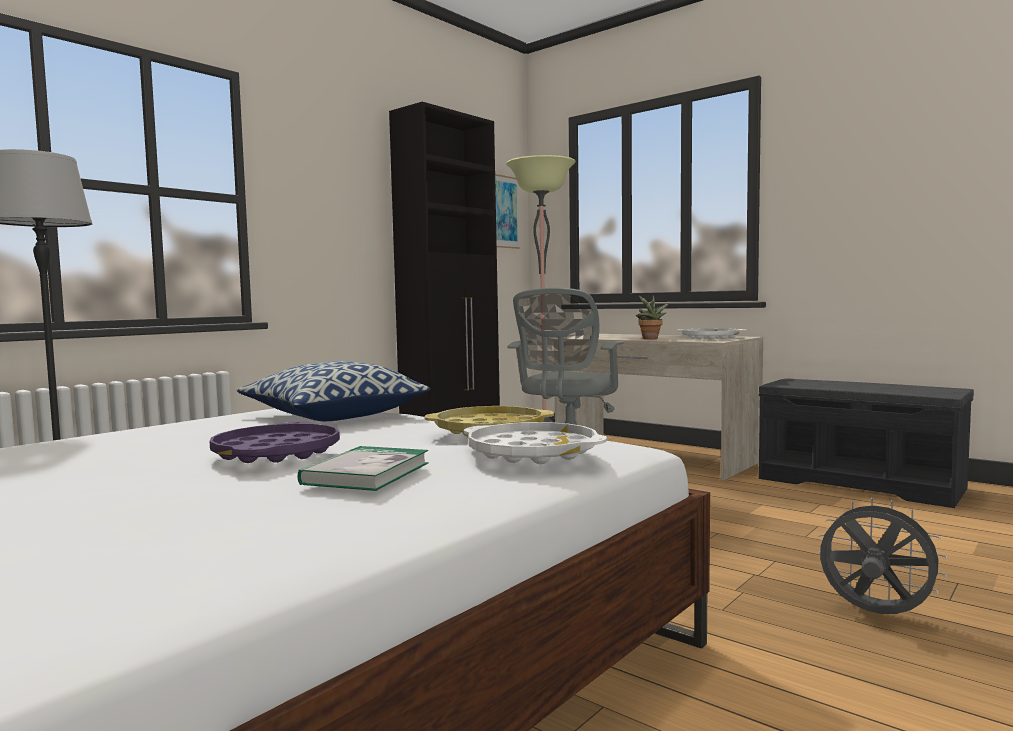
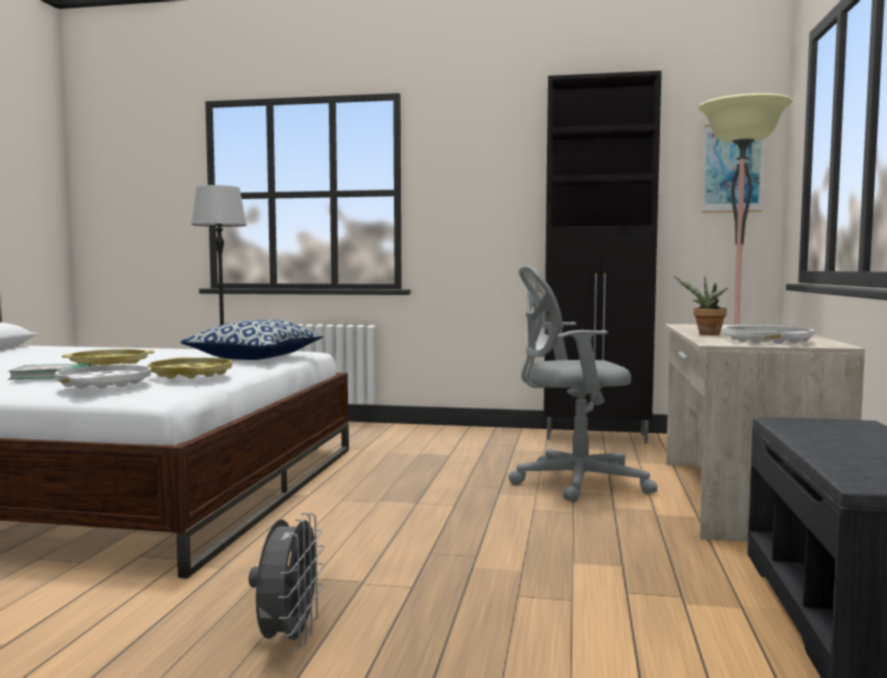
camera: 60 degrees right, 0 degrees up
purple tray [210,422,340,463] -> yellow tray [62,349,154,366]

